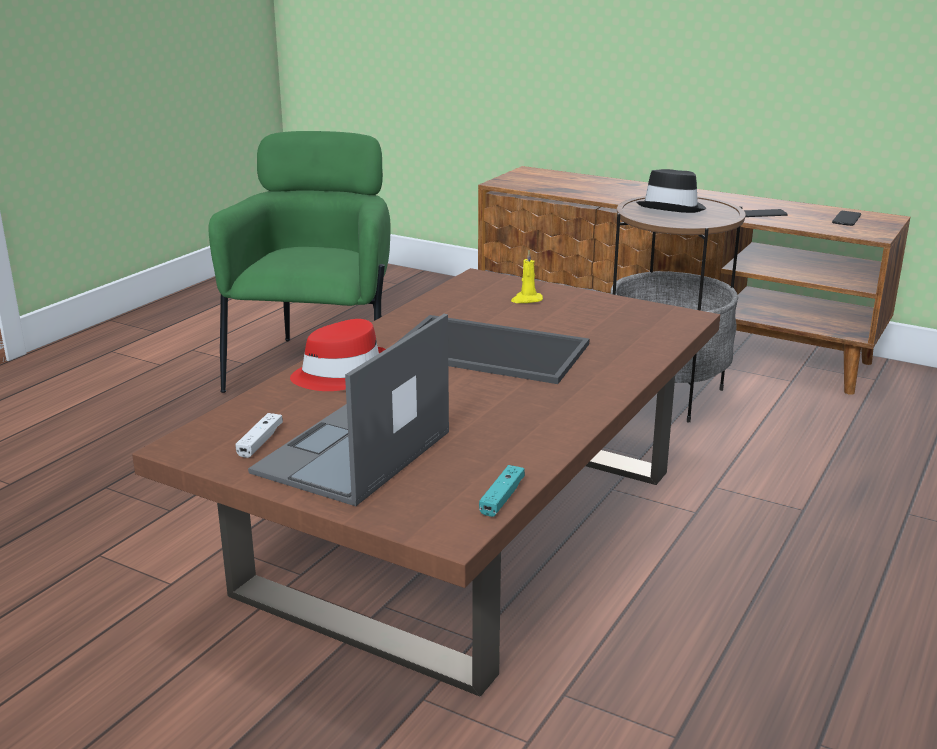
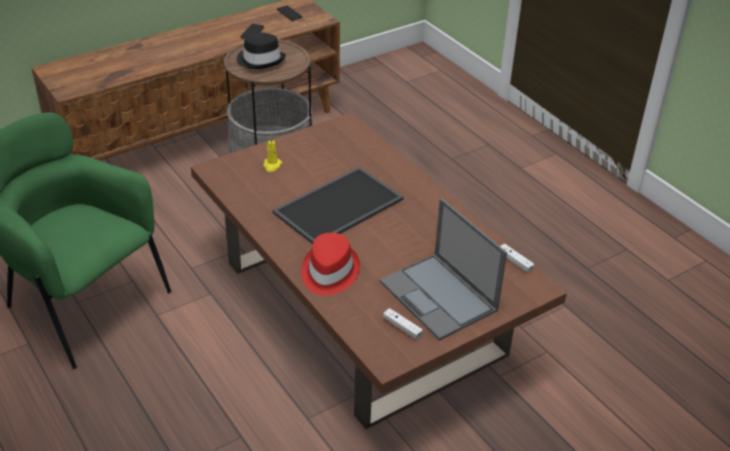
camera: 65 degrees left, 15 degrees up
turquoise game controller [479,465,525,517] -> white game controller [500,244,534,273]

